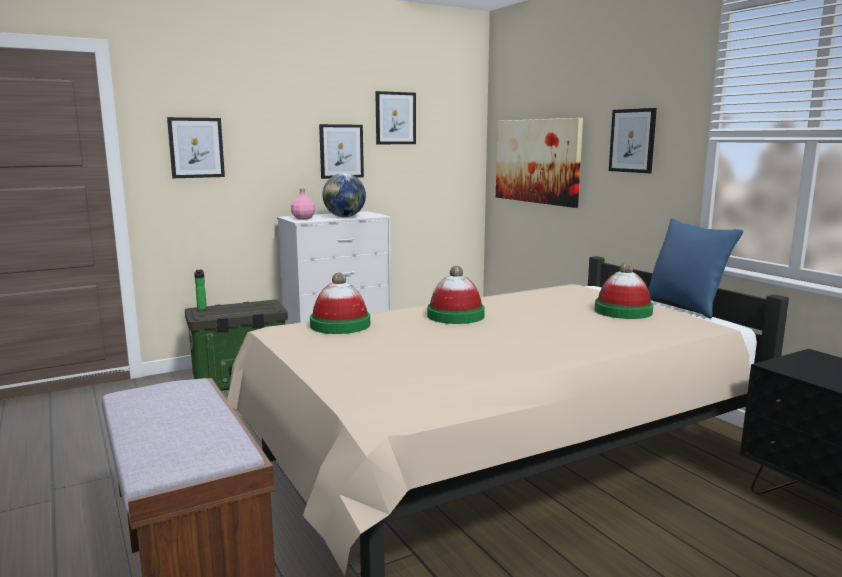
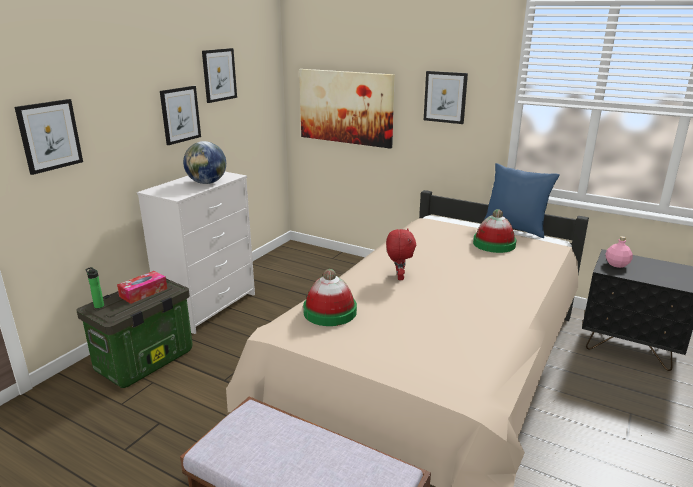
camera: 30 degrees left, 10 degrees up
pink bottle [291,189,315,219] -> pink bottle moved to [606,236,633,268]
hat [427,266,485,324] -> red plush toy [386,228,416,280]
none -> tissue box [117,271,167,304]

